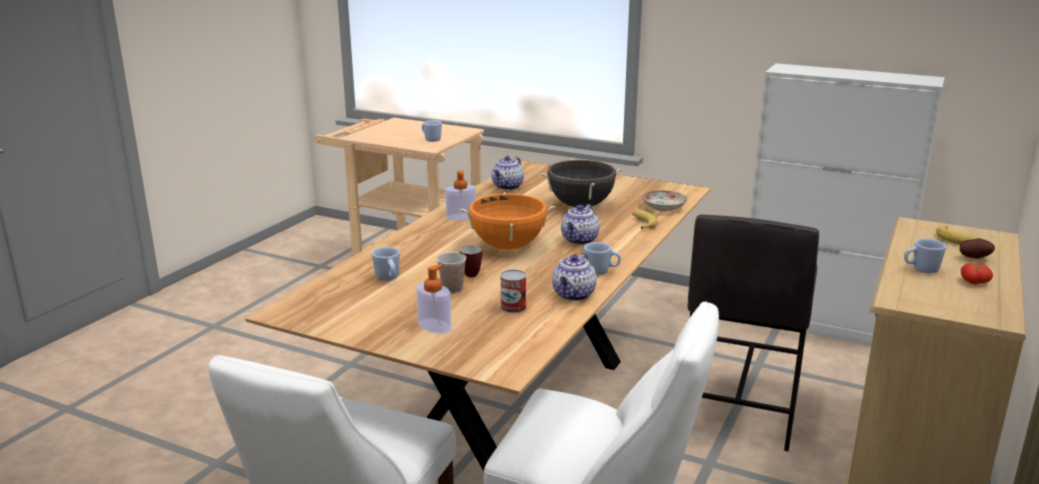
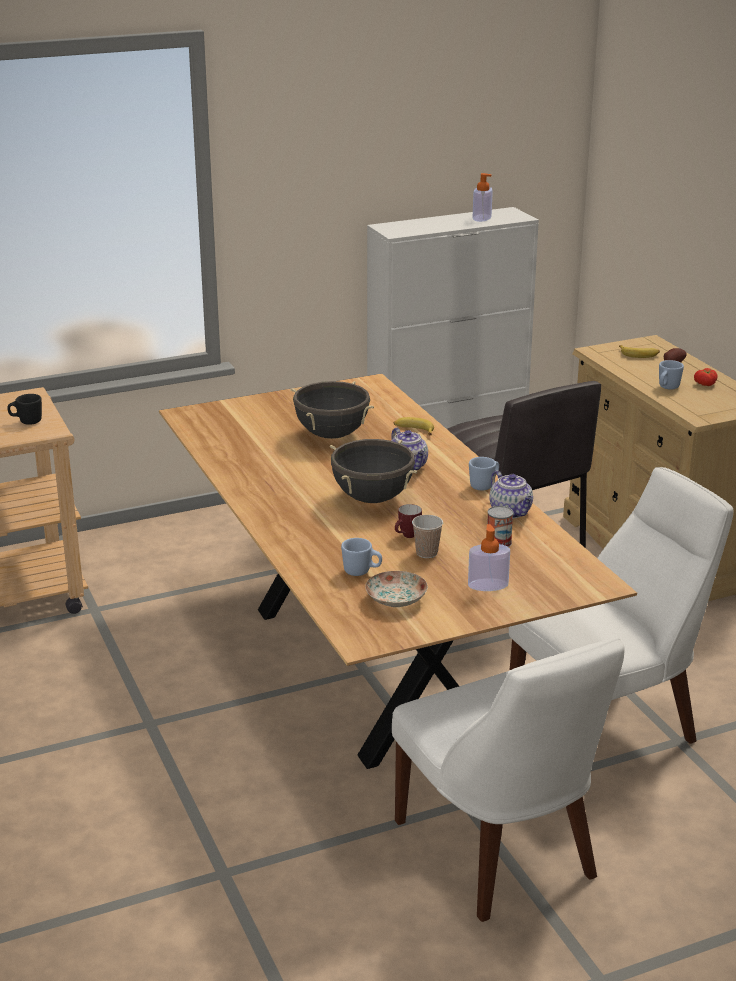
camera: 50 degrees left, 5 degrees up
blue mug [422,120,442,142] -> black mug [7,394,42,425]
soap dispenser [445,170,476,220] -> soap dispenser moved to [473,173,493,222]
orange cooking pot [459,192,556,249] -> black cooking pot [330,439,417,503]
teapot [491,156,524,190] -> none
plate [642,190,687,211] -> plate moved to [365,571,428,607]

